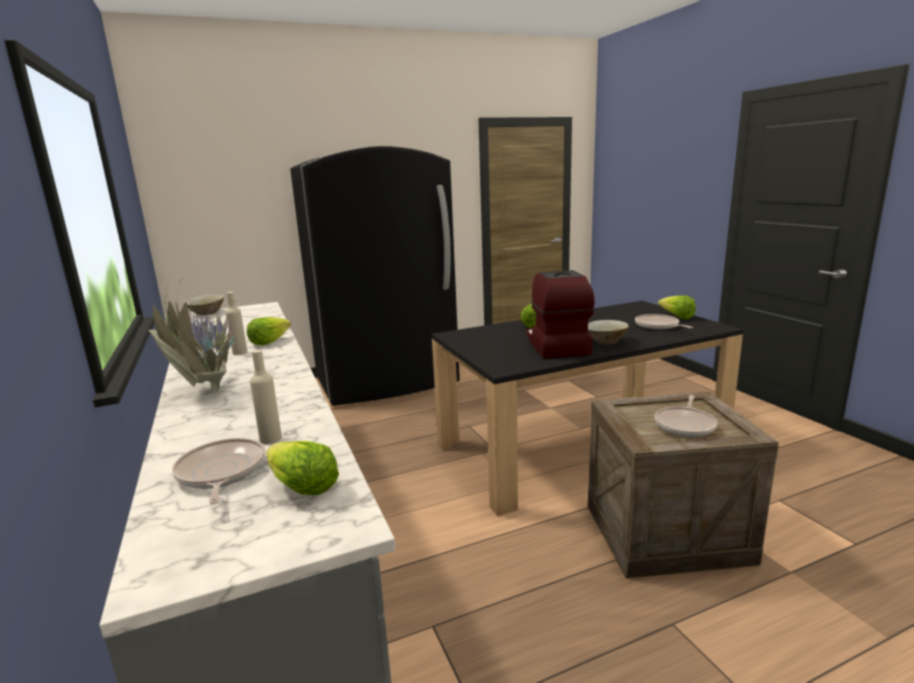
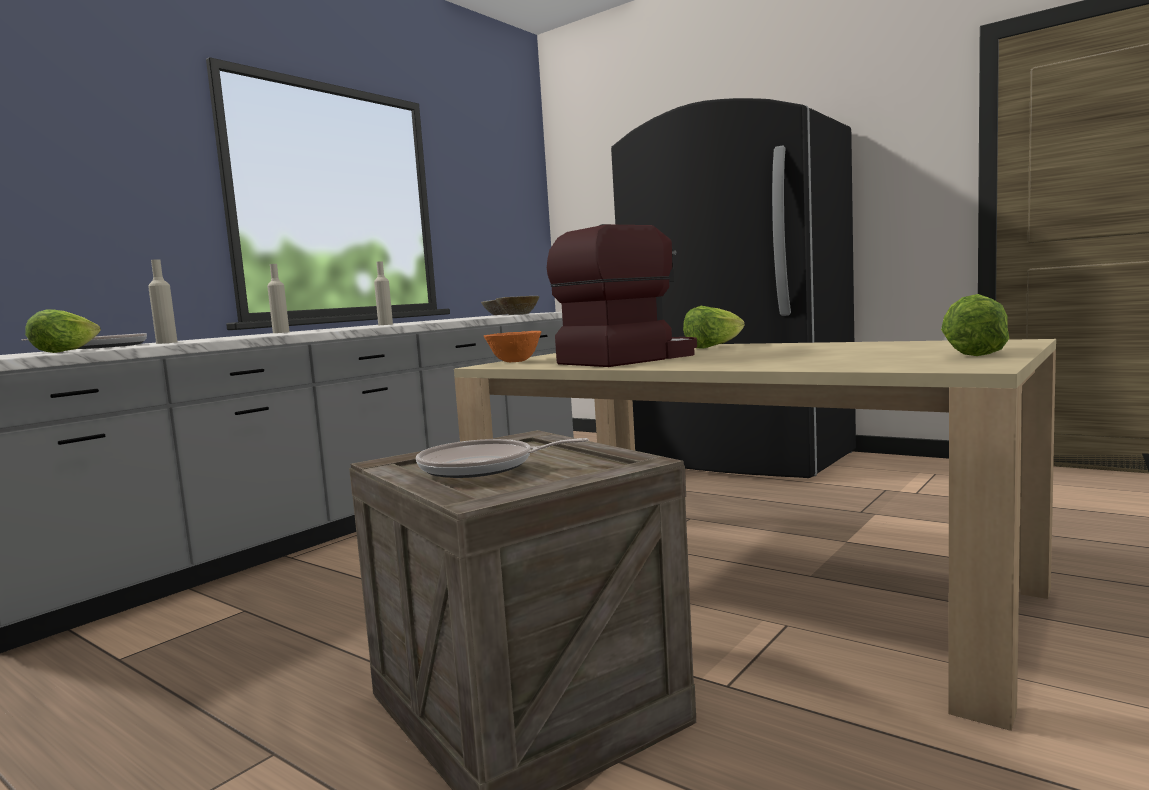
camera: 60 degrees right, 10 degrees down
potted plant [149,282,279,392] -> beige bottle [267,264,289,333]
lettuce [247,317,291,345] -> none
black dining table [432,301,743,516] -> beige dining table [454,339,1056,731]
beige bowl [588,320,629,344] -> beige bowl moved to [496,296,539,315]
frying pan [635,314,693,330] -> none
none -> orange bowl [484,331,541,362]

